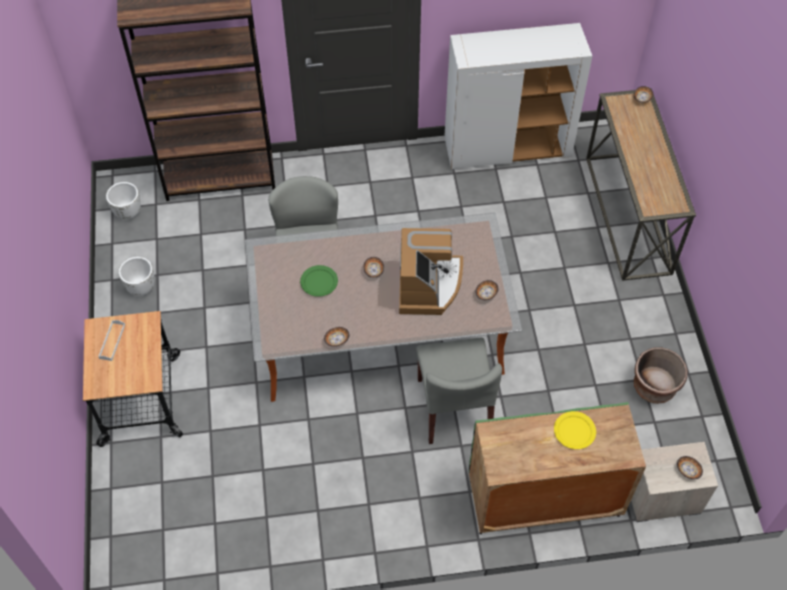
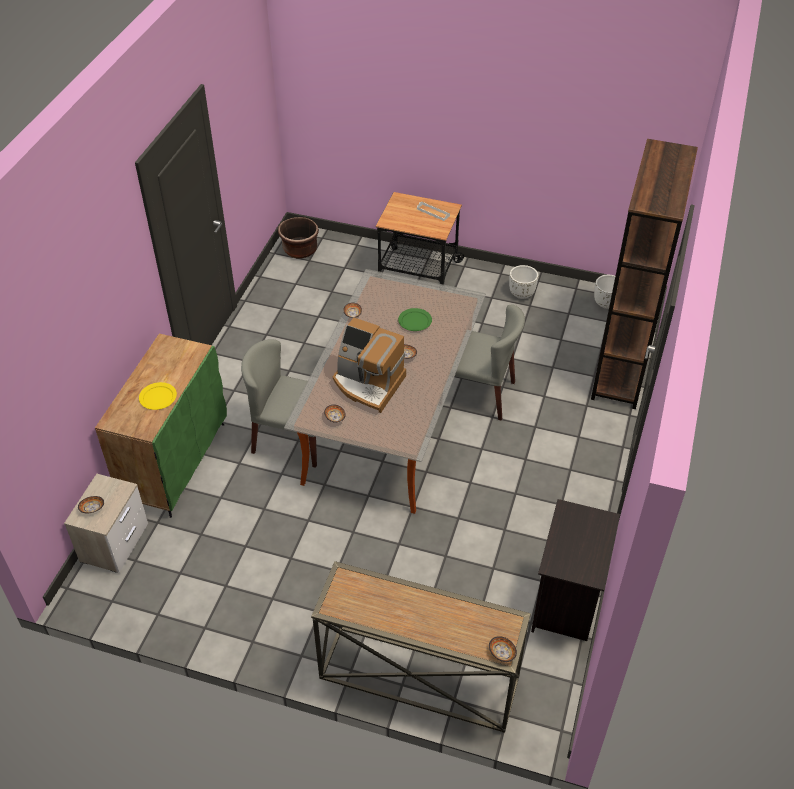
camera: 115 degrees right, 10 degrees down
white cabinet [444,23,592,169] -> black nightstand [531,499,620,641]
brown planter [634,347,687,404] -> brown planter moved to [278,217,319,259]

